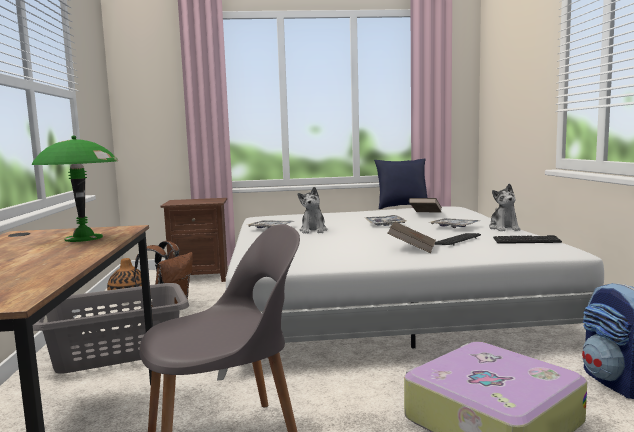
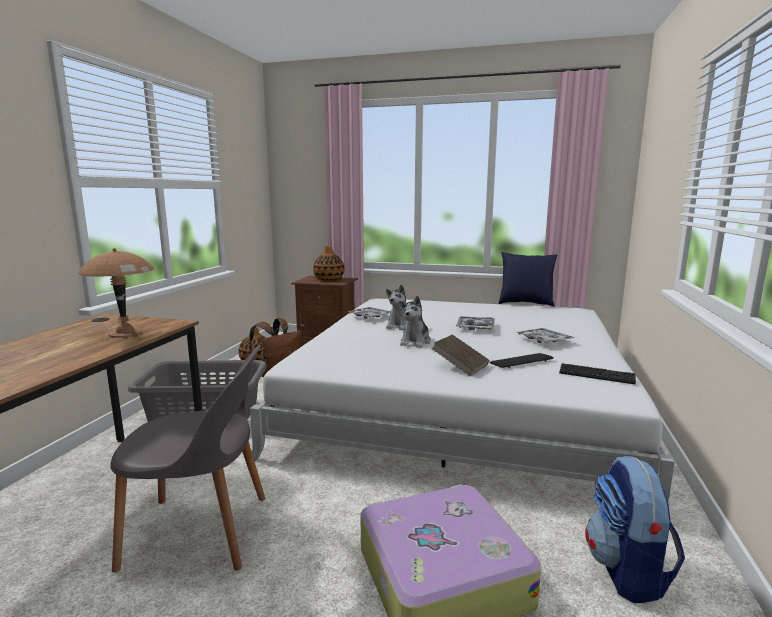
camera: 20 degrees right, 5 degrees up
green table lamp [31,135,118,242] -> brown table lamp [78,248,154,338]
brown book [409,198,442,213] -> none
plush toy [489,183,521,231] -> plush toy moved to [399,296,431,348]
none -> vase [313,246,344,281]

